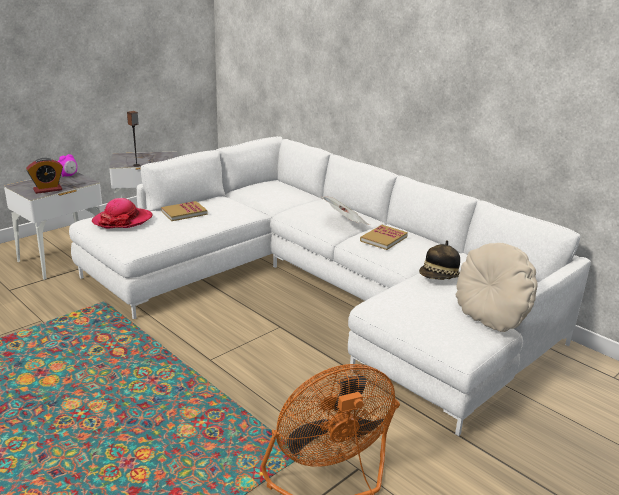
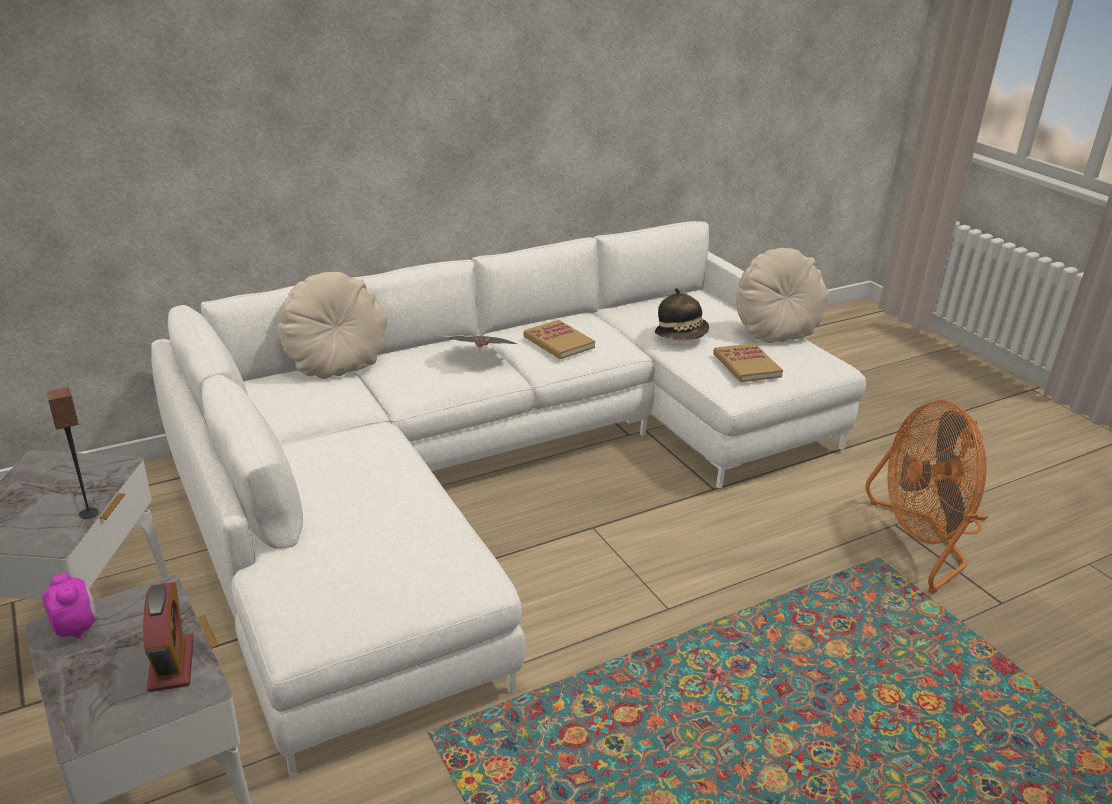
camera: 75 degrees left, 5 degrees up
hat [91,198,153,229] -> none
book [161,201,208,221] -> book moved to [713,343,783,382]
none -> beige pillow [277,272,387,379]

